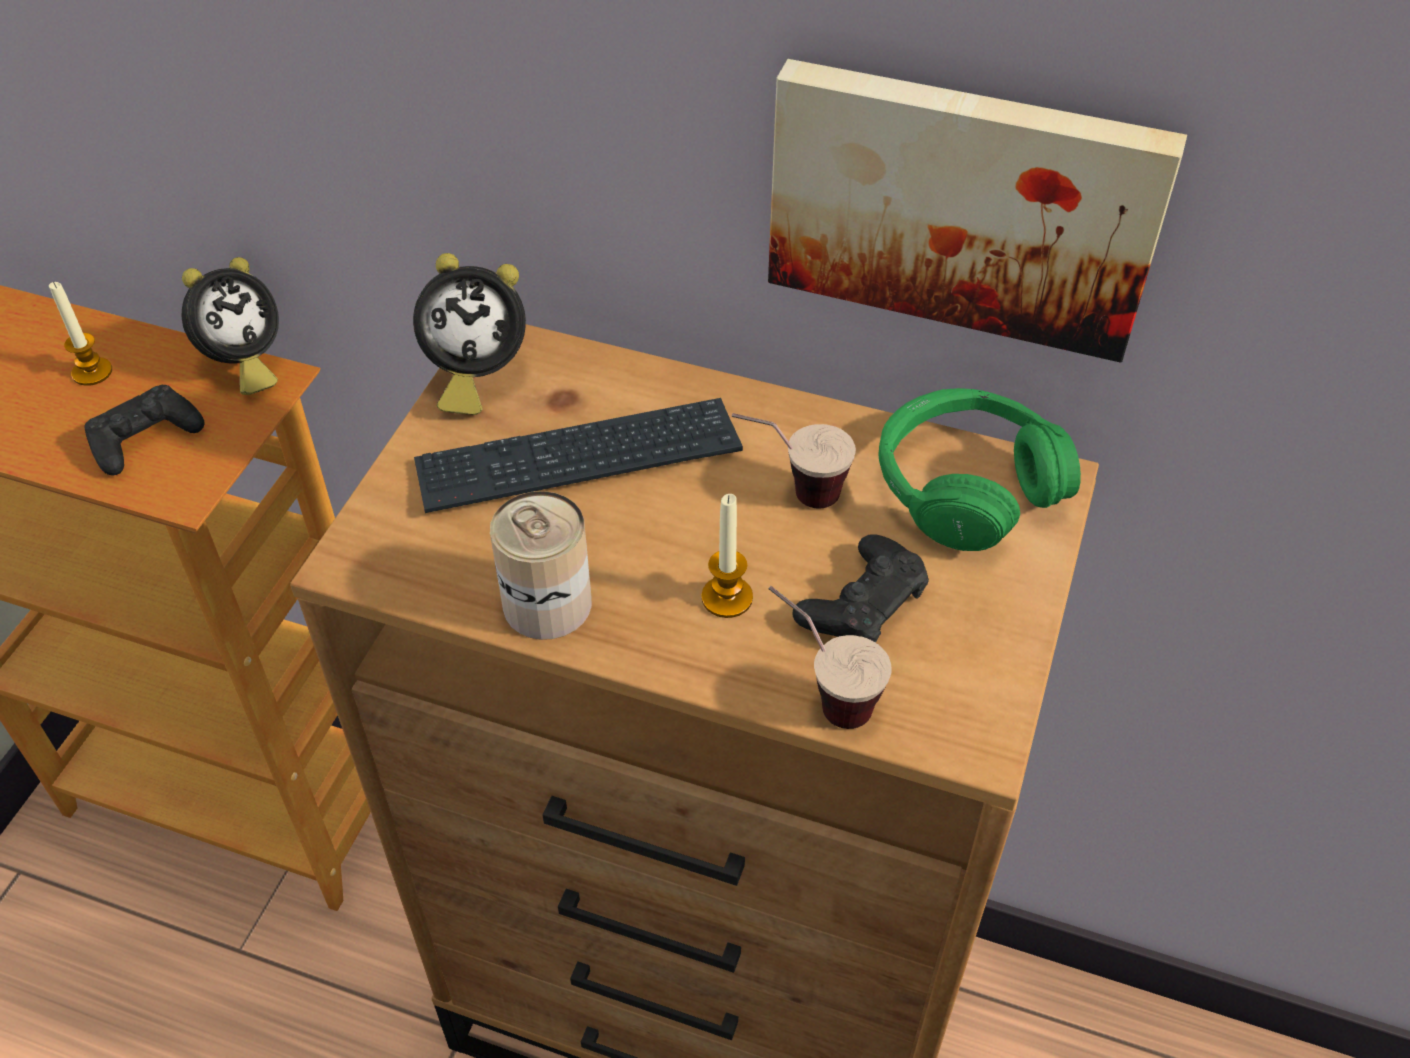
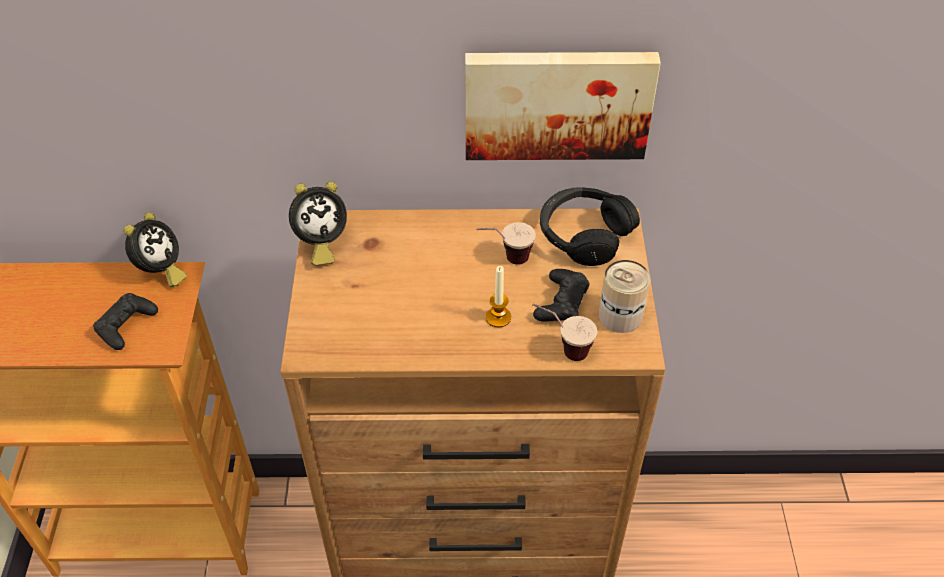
camera: 20 degrees left, 0 degrees up
candle [49,282,112,386] -> none
keyboard [414,398,743,513] -> none
can [490,491,592,640] -> can moved to [599,260,650,333]
green headphones [878,388,1081,551] -> black headphones [540,187,640,266]

